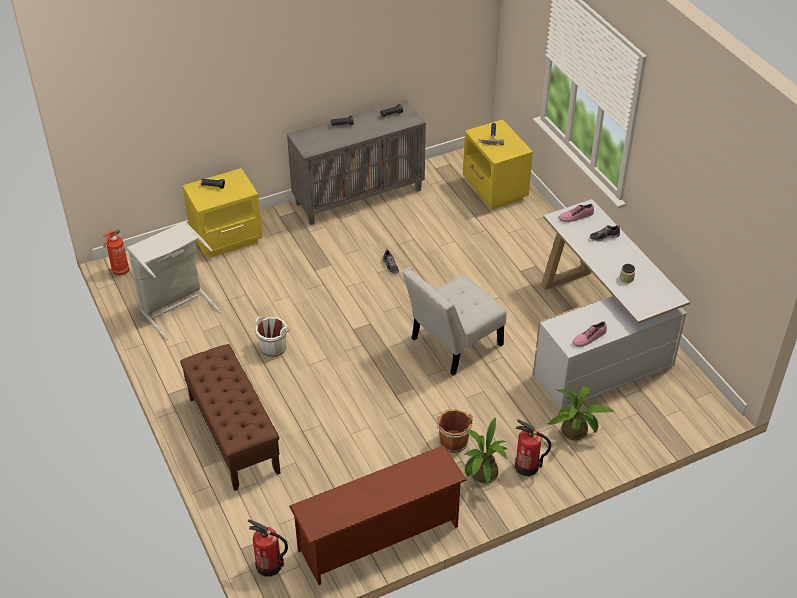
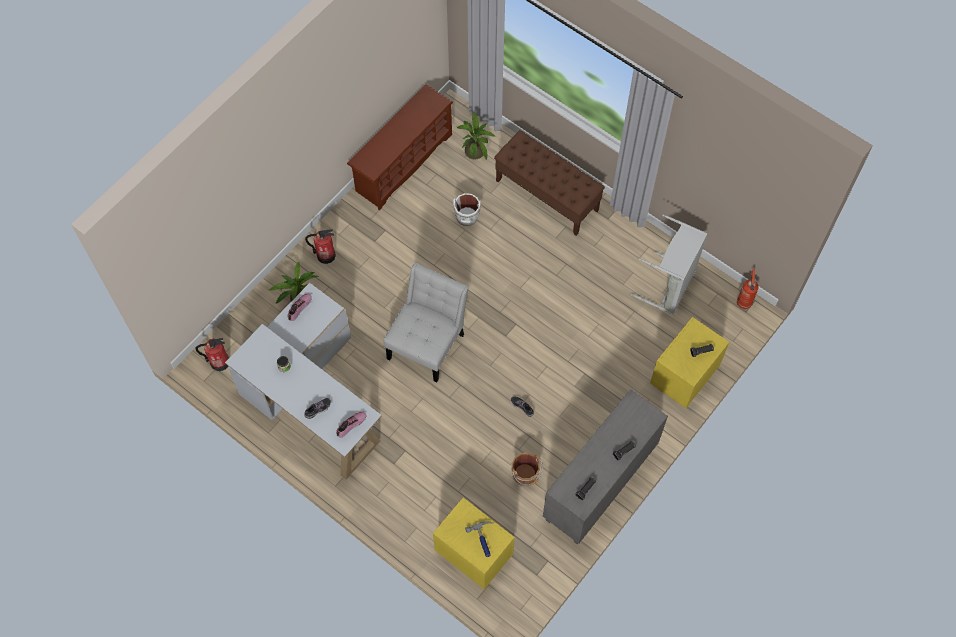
camera: 155 degrees right, 20 degrees up
fire extinguisher [248,519,288,577] -> fire extinguisher moved to [196,338,229,371]
white bucket [255,316,290,357] -> white bucket moved to [452,193,481,226]
brown bucket [436,409,473,453] -> brown bucket moved to [511,452,543,487]
potted plant [464,418,507,485] -> potted plant moved to [457,112,495,160]

